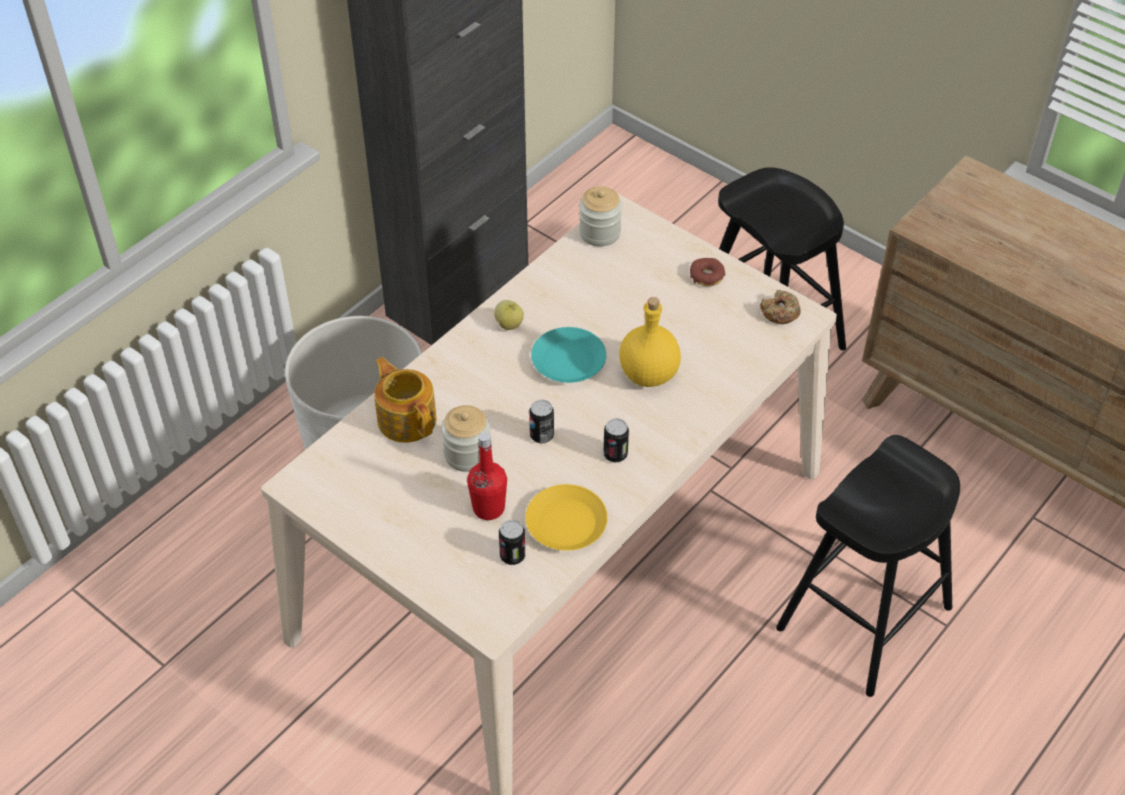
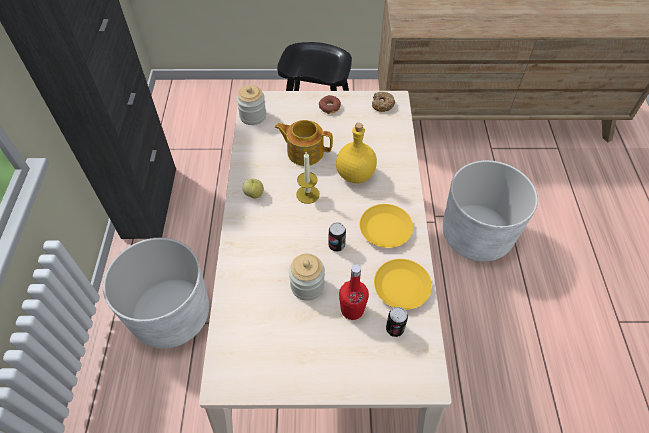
camera: 40 degrees left, 5 degrees up
teapot [374,357,437,443] -> teapot moved to [274,120,333,166]
turquoise plate [531,327,606,383] -> candle [296,152,320,204]
can [603,418,629,462] -> yellow plate [360,204,413,248]
black stool [776,435,960,697] -> white planter [442,160,538,262]

